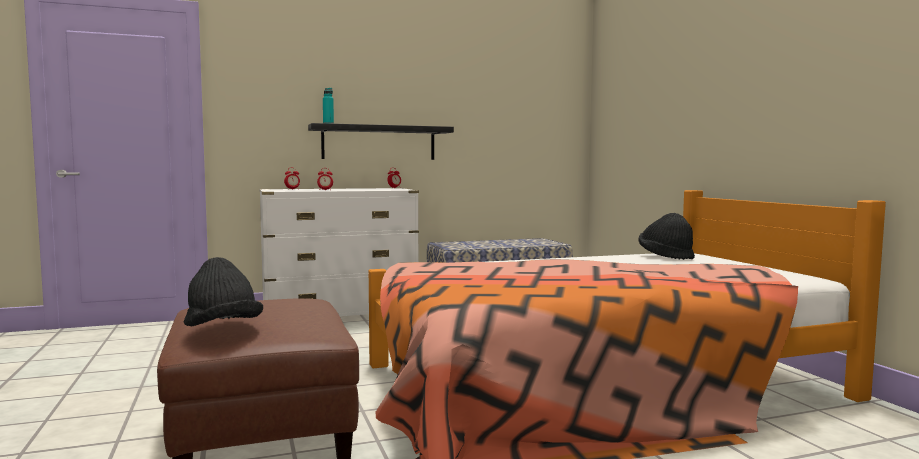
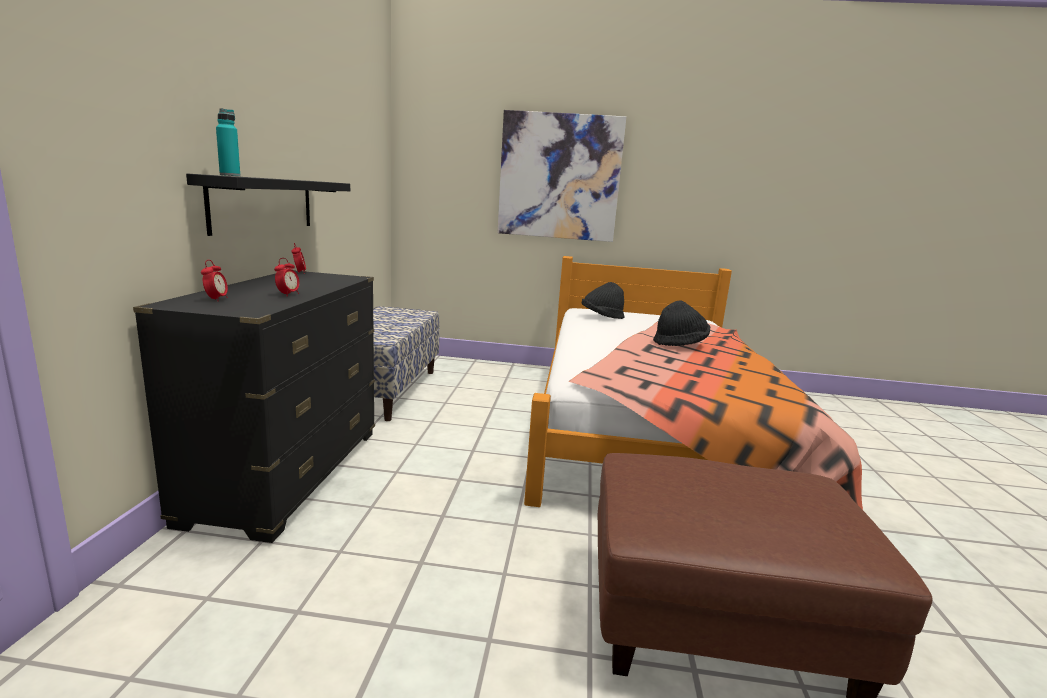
camera: 65 degrees left, 10 degrees up
black hat [184,257,263,326] -> black hat moved to [653,300,711,346]
white dresser [260,188,419,316] -> black dresser [133,270,375,543]
none -> picture [497,110,626,242]

